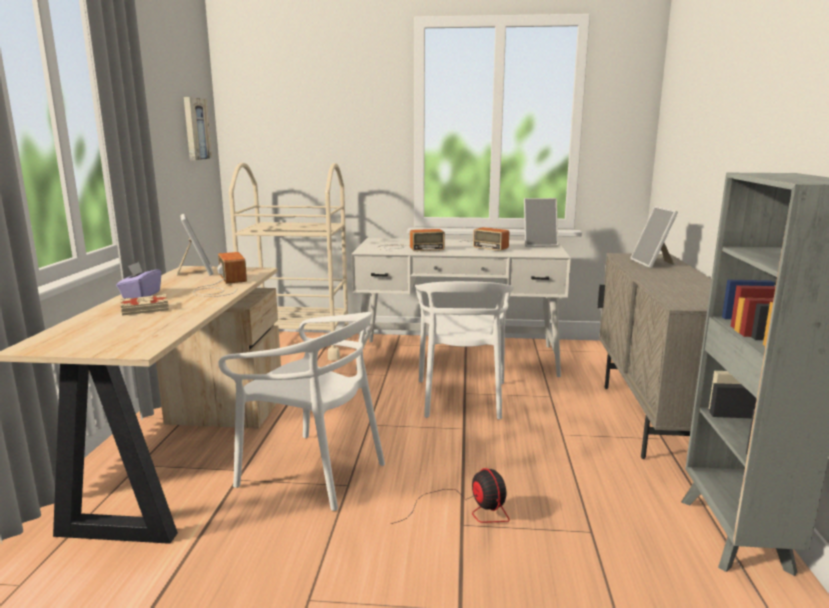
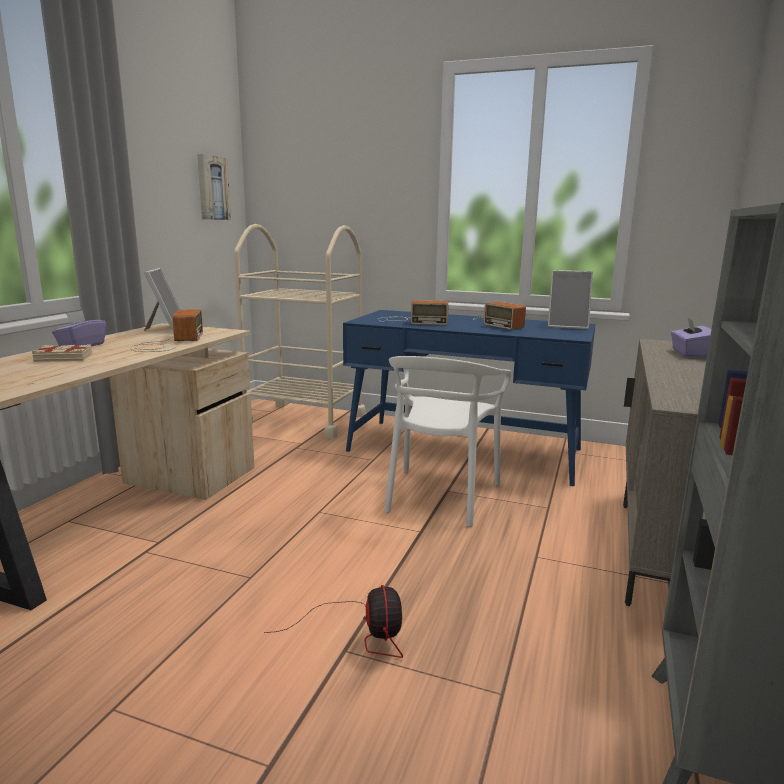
camera: 15 degrees right, 0 degrees up
white chair [218,312,385,511] -> none
white desk [351,238,571,377] -> blue desk [343,310,595,486]
picture frame [630,206,678,268] -> purple tissue box [671,317,711,358]

